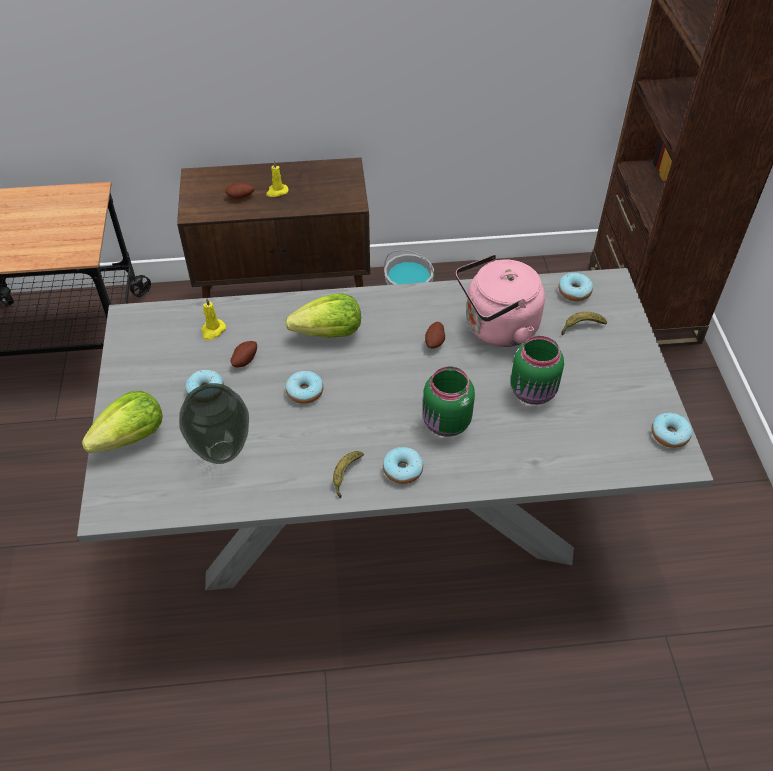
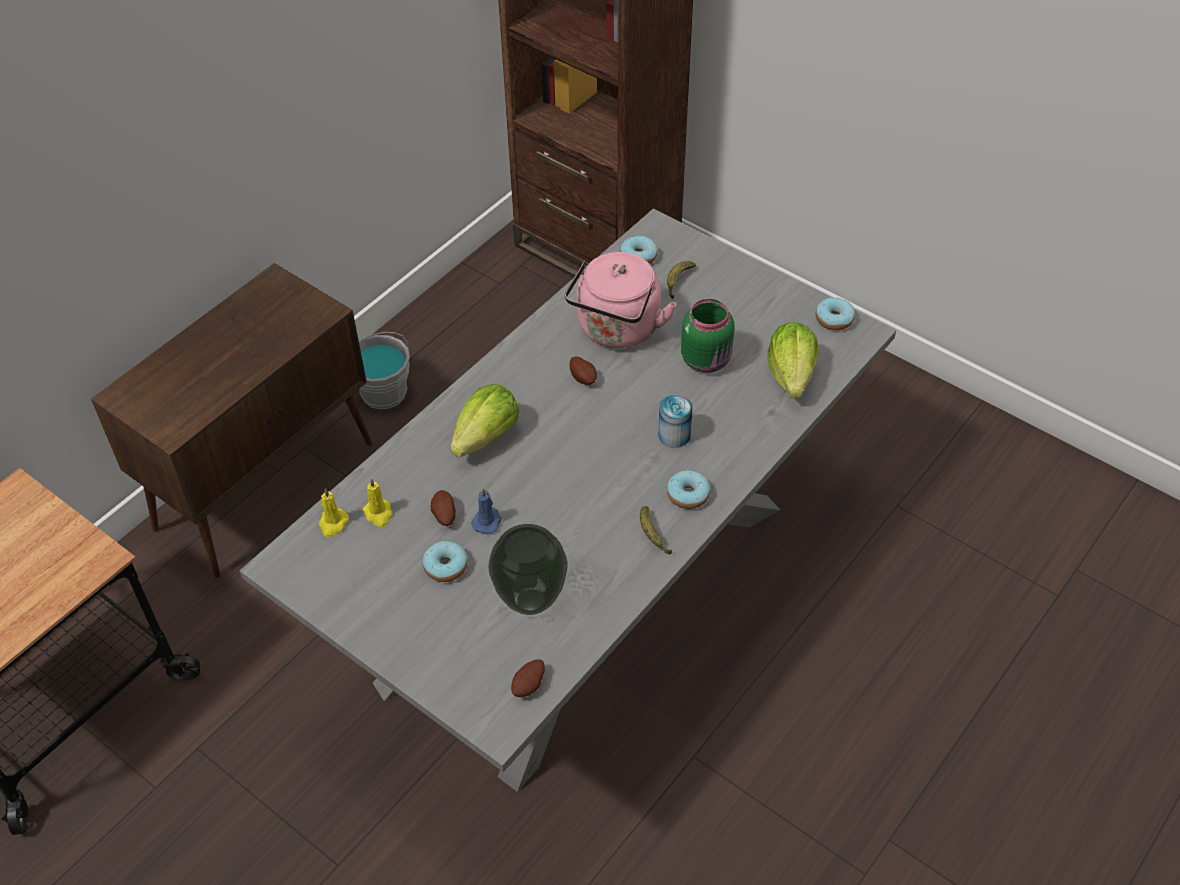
camera: 45 degrees left, 0 degrees up
lettuce [82,391,163,453] -> lettuce moved to [767,322,818,398]
potato [225,183,254,199] -> potato moved to [511,660,545,697]
yellow candle [266,160,289,197] -> yellow candle moved to [319,488,349,537]
donut [286,371,323,404] -> none
green jar [423,366,475,437] -> can [658,395,693,448]
none -> blue candle [471,488,502,534]

